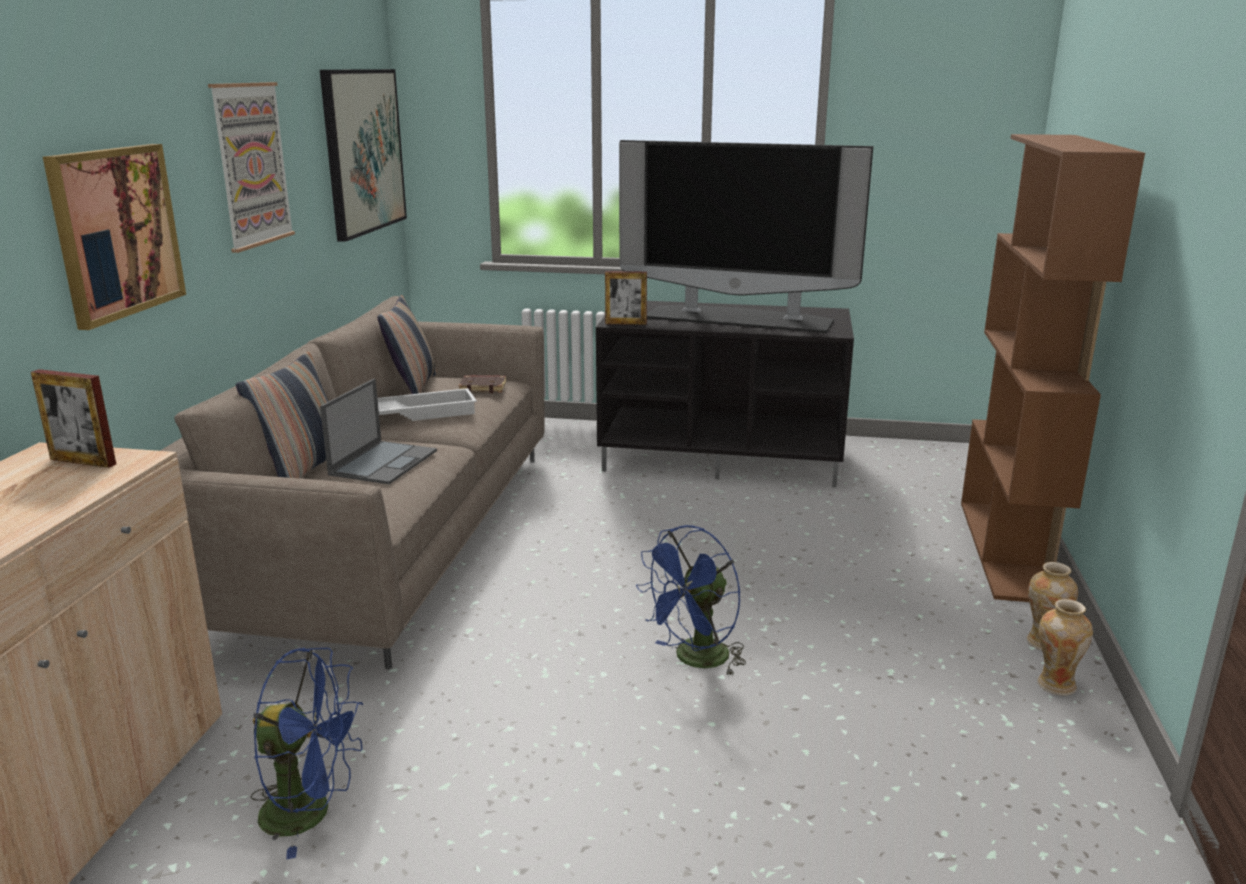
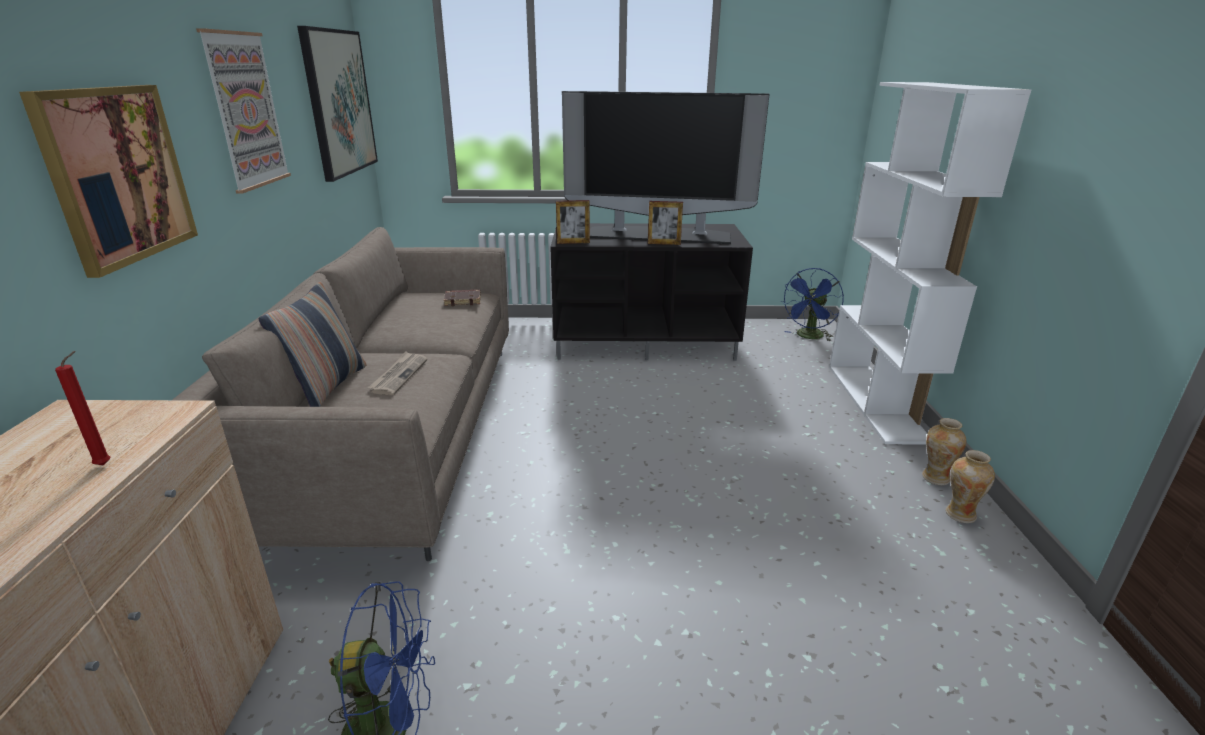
camera: 10 degrees left, 5 degrees up
picture frame [31,369,116,468] -> picture frame moved to [648,201,683,245]
laptop [320,379,437,484] -> newspaper [368,352,427,395]
pillow [377,295,437,394] -> none
white tray [377,388,477,421] -> none
blue fan [636,525,746,677] -> blue fan moved to [780,268,844,341]
brown bookcase [961,134,1145,602] -> white bookcase [829,82,1031,444]
none -> red candle [55,351,110,465]

